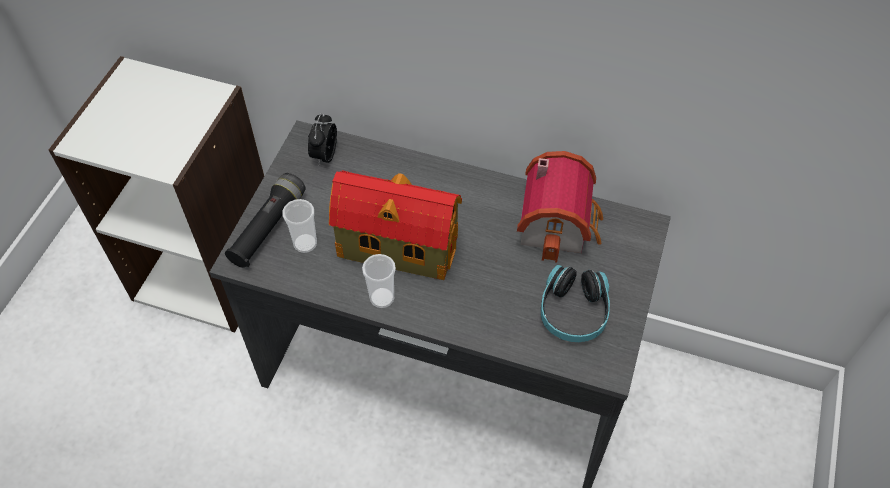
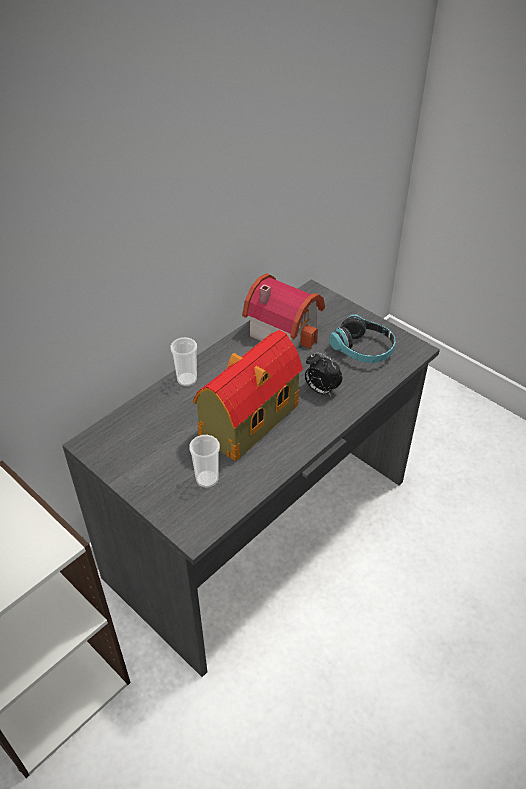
camera: 65 degrees left, 10 degrees down
black flashlight [225,173,306,268] -> none
alarm clock [308,113,337,165] -> alarm clock moved to [305,352,342,396]
cup [362,254,396,308] -> cup moved to [171,337,197,386]

